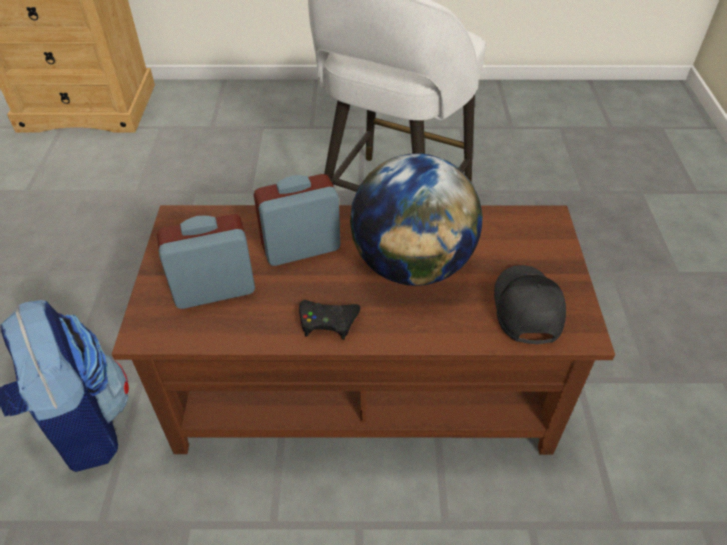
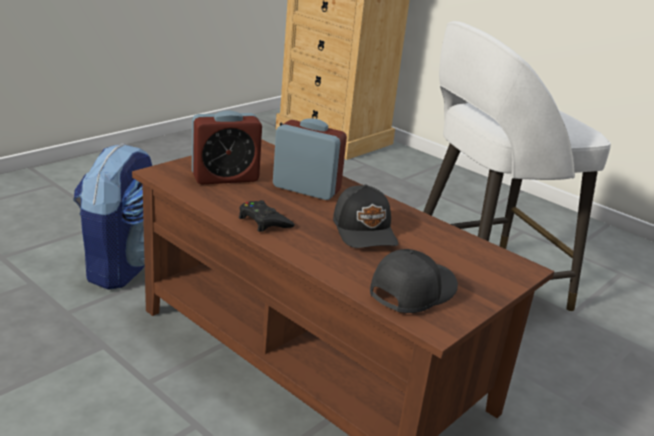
camera: 40 degrees right, 20 degrees down
alarm clock [157,214,255,309] -> alarm clock turned 135 degrees clockwise [192,110,262,184]
globe [350,153,482,286] -> black cap [333,184,398,248]

